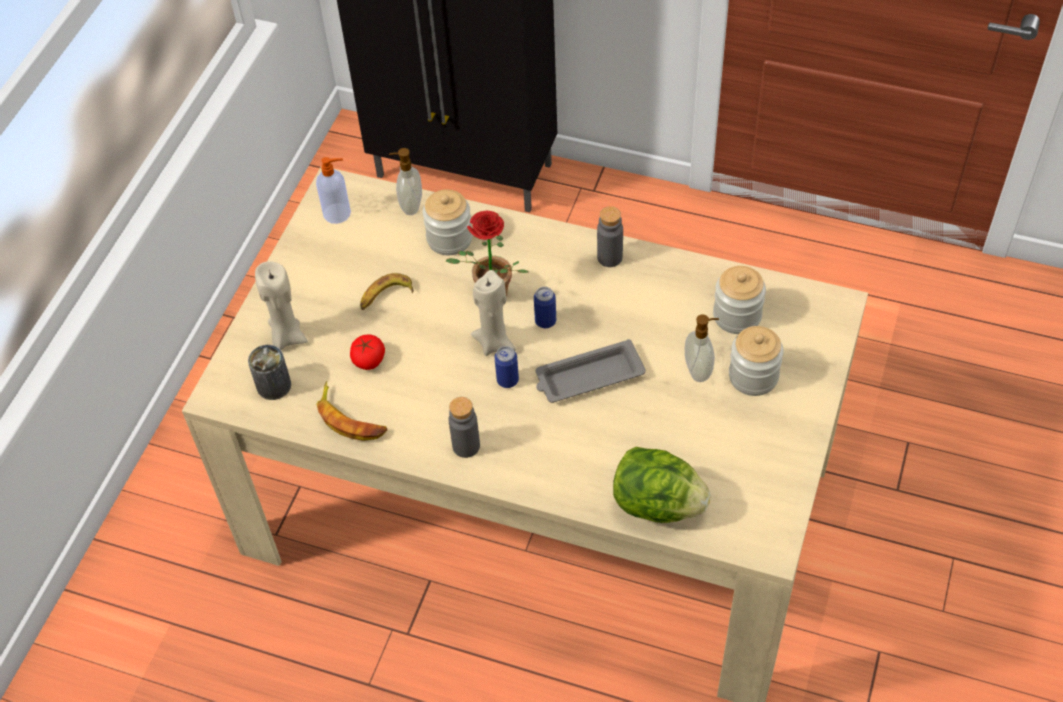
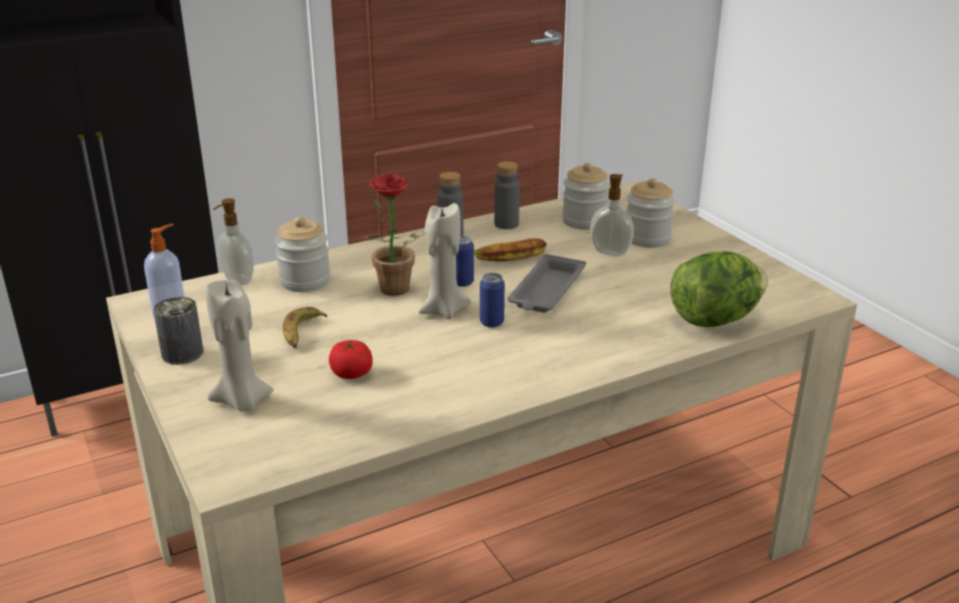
camera: 50 degrees left, 25 degrees down
can [248,345,291,400] -> can moved to [153,297,203,365]
banana [316,381,388,441] -> banana moved to [474,238,547,262]
grey bottle [448,397,480,458] -> grey bottle moved to [494,161,520,229]

